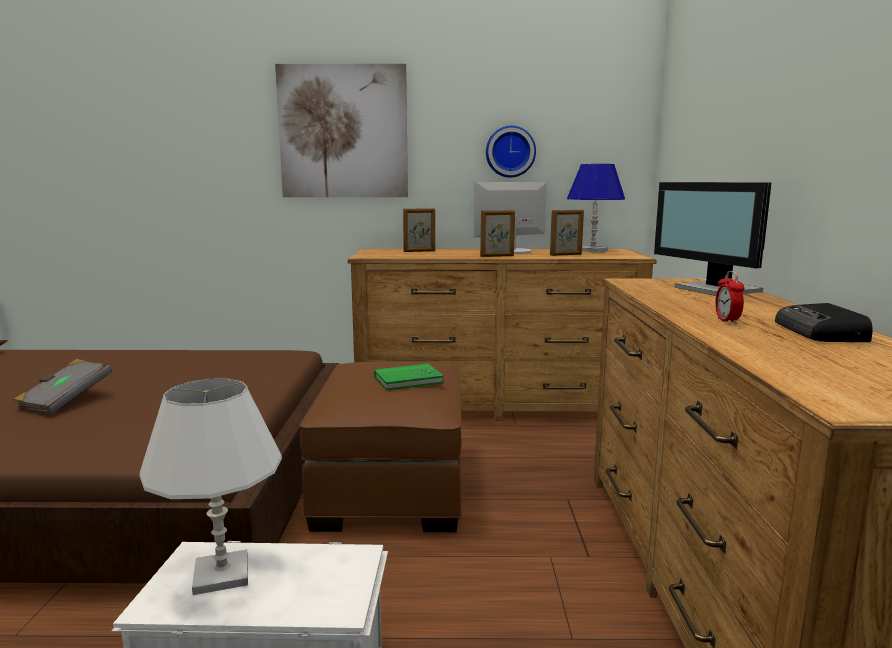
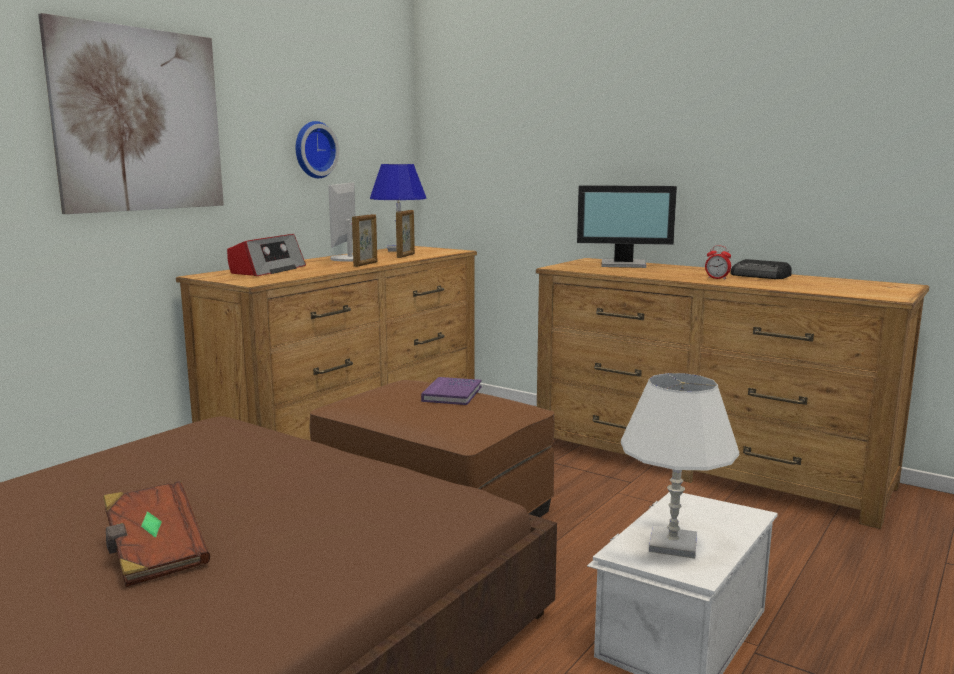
camera: 55 degrees left, 0 degrees up
grey book [14,359,112,414] -> brown book [103,481,210,587]
green book [374,364,444,390] -> purple book [421,377,481,405]
picture frame [403,208,435,252] -> radio [227,234,306,276]

